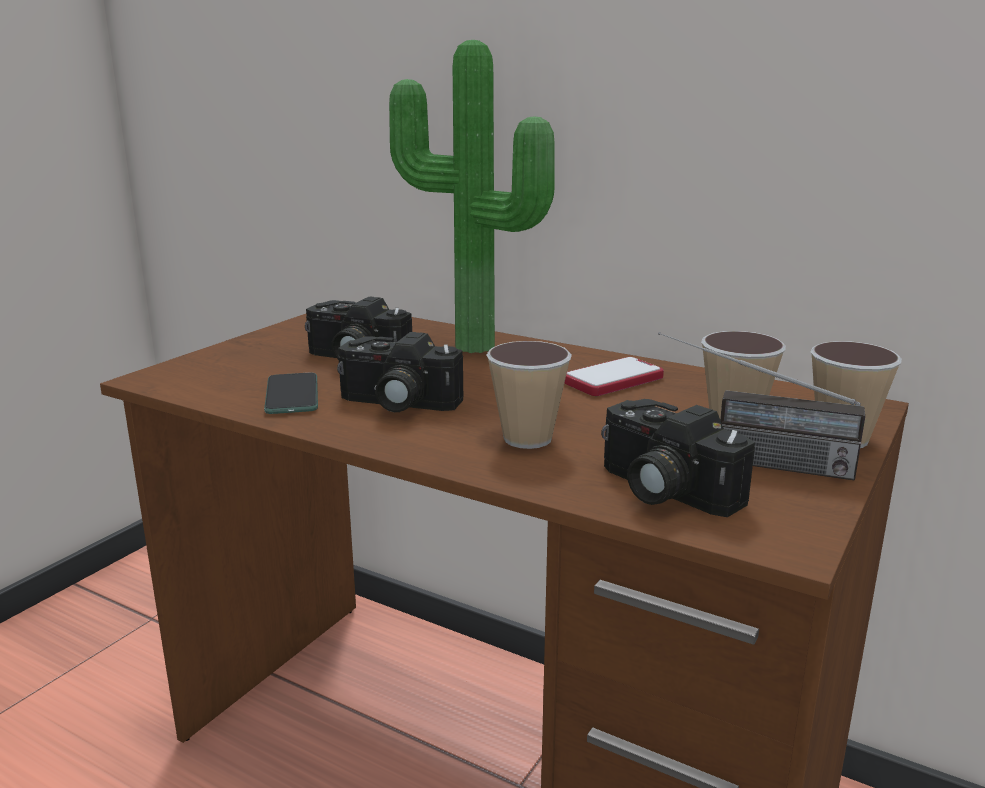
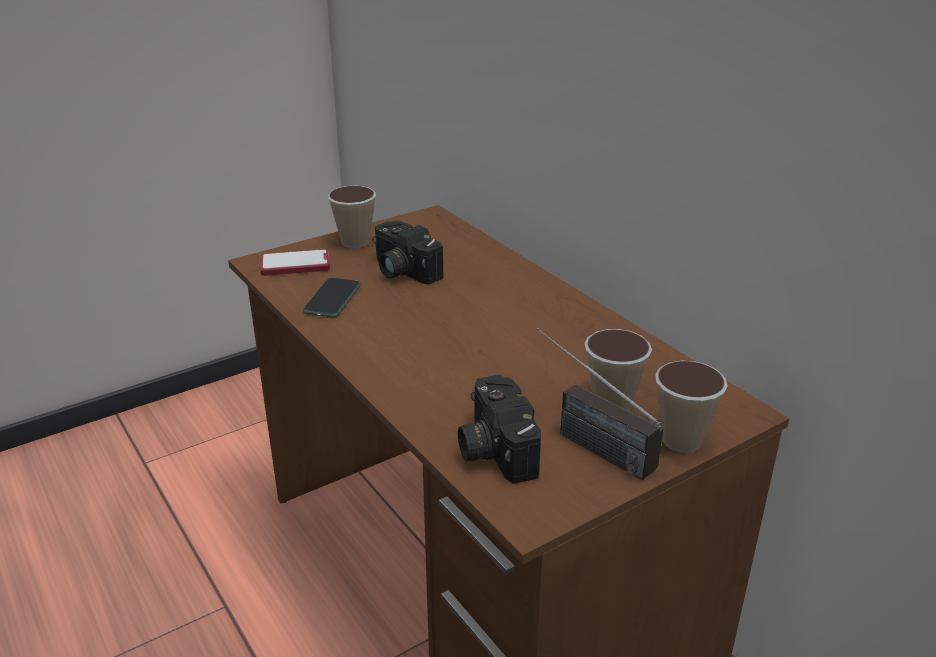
camera: 25 degrees right, 10 degrees up
camera [337,332,464,412] -> none
potted plant [389,40,555,353] -> none
cup [486,341,572,449] -> cup moved to [328,186,376,248]
phone [564,357,664,396] -> phone moved to [260,249,330,276]

